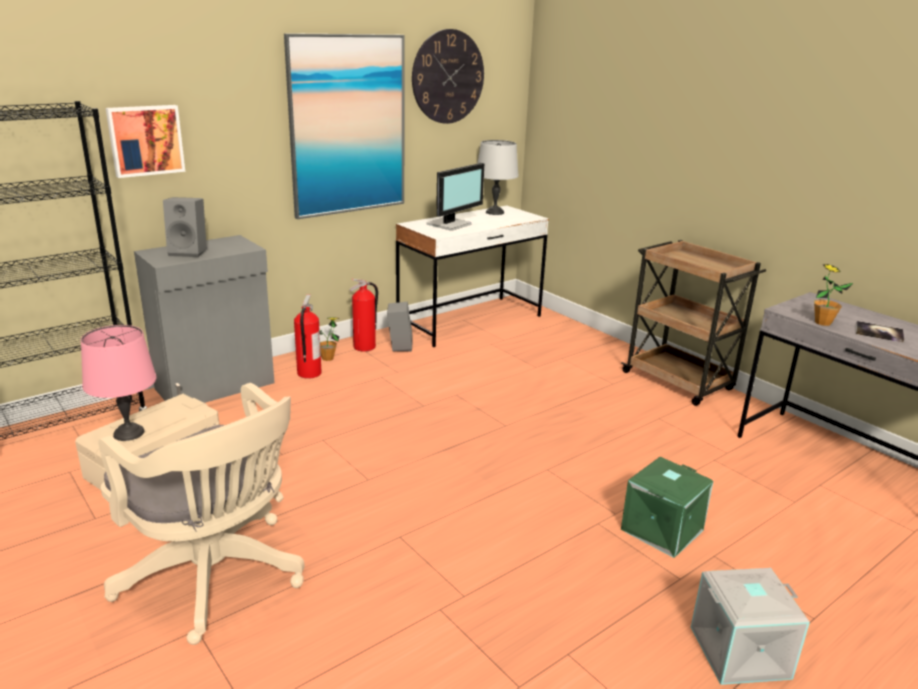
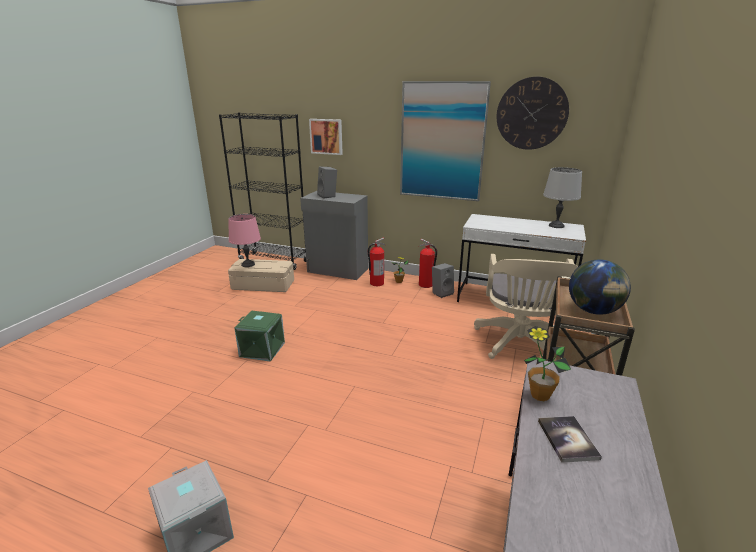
camera: 60 degrees right, 0 degrees up
beige office chair [99,383,305,645] -> beige office chair moved to [474,254,578,359]
monitor [427,163,484,231] -> none
green storage box [621,457,714,558] -> green storage box moved to [234,311,285,362]
none -> globe [569,259,631,315]

